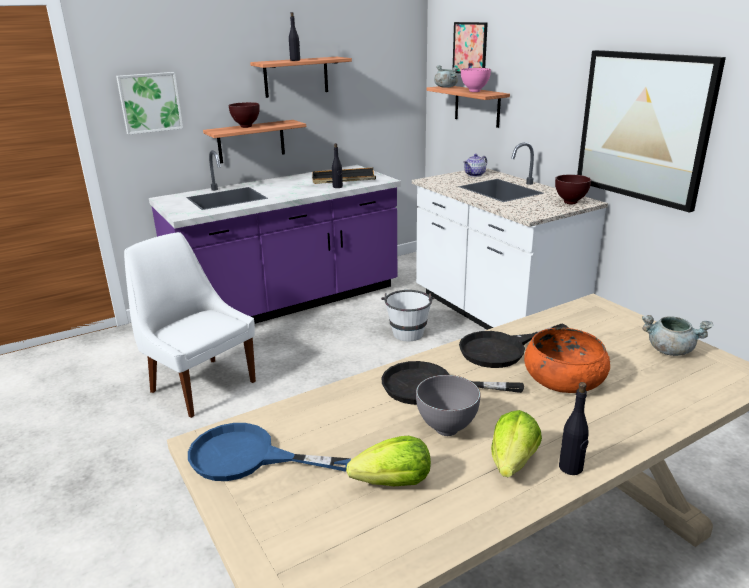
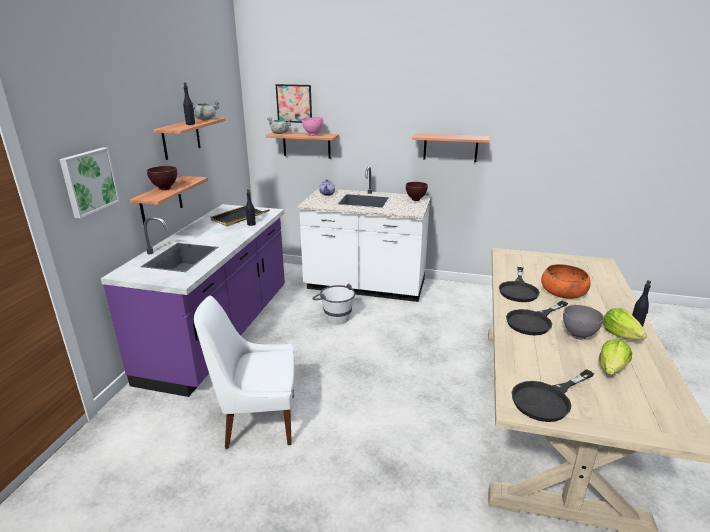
camera: 45 degrees left, 0 degrees up
blue frying pan [188,423,351,481] -> black frying pan [512,369,594,422]
picture [577,50,726,213] -> shelf [412,133,489,162]
grey cooking pot [642,315,714,356] -> grey cooking pot moved to [191,100,220,120]

